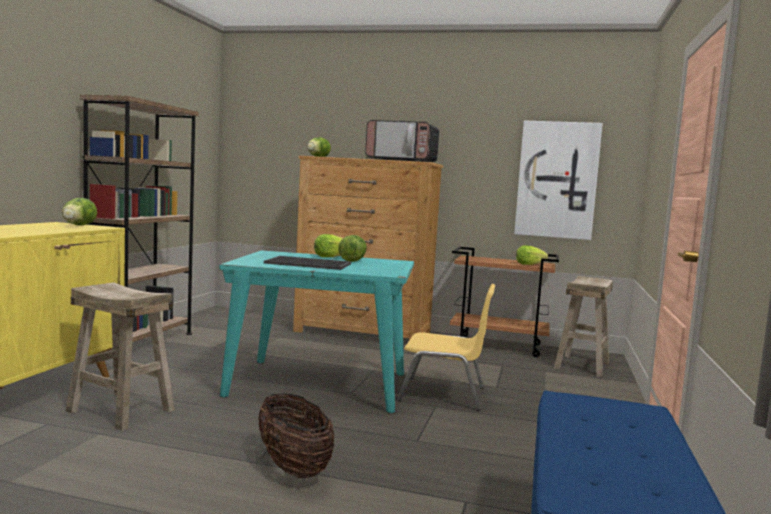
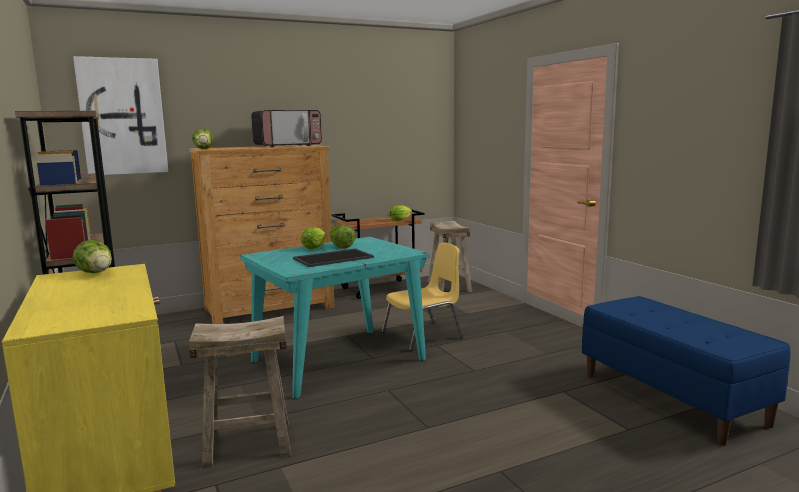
camera: 40 degrees left, 5 degrees up
basket [258,393,334,478] -> none
picture [514,120,603,240] -> picture moved to [73,56,168,175]

